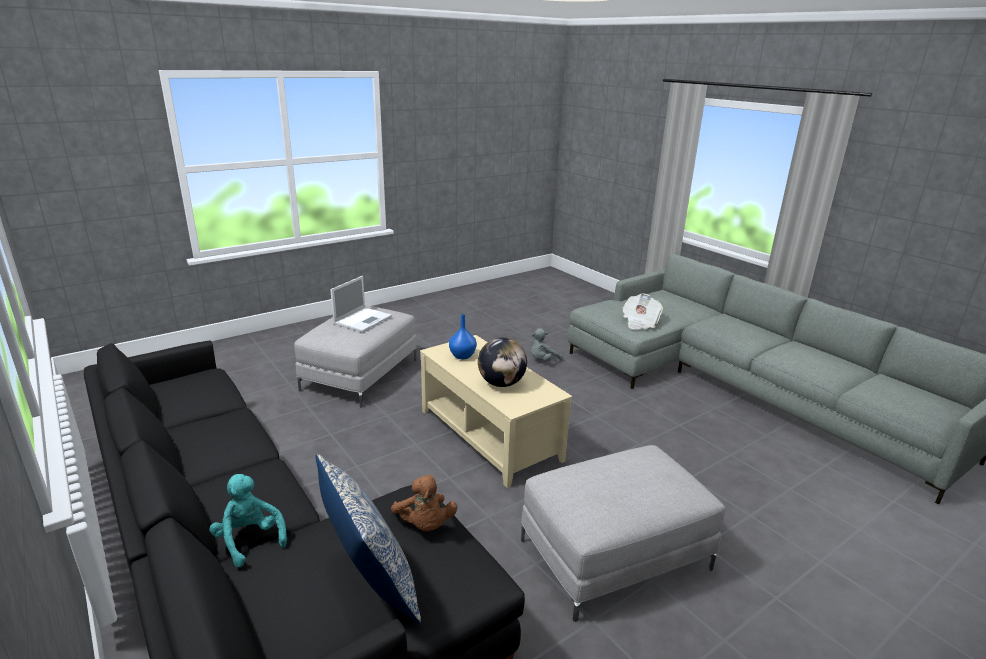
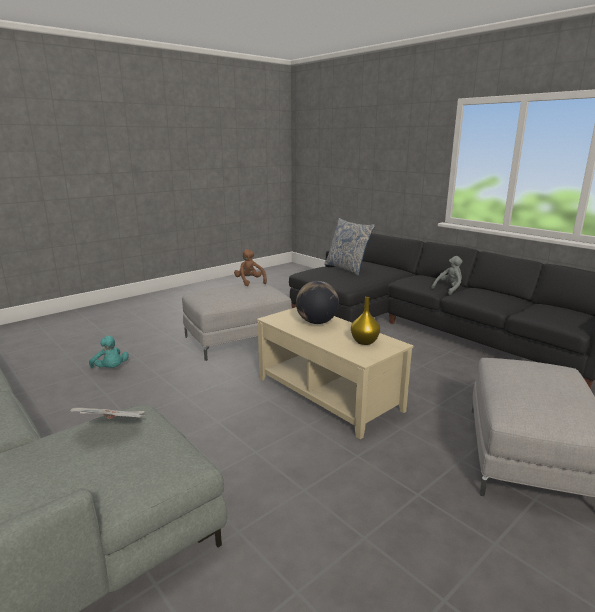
camera: 175 degrees right, 5 degrees down
turquoise plush toy [210,474,287,567] -> turquoise plush toy moved to [89,336,129,368]
laptop [330,276,392,332] -> none
brown plush toy [391,474,457,531] -> brown plush toy moved to [234,249,267,286]
blue vase [449,314,477,359] -> yellow vase [351,297,380,345]
grey plush toy [531,328,563,361] -> grey plush toy moved to [431,256,463,295]

